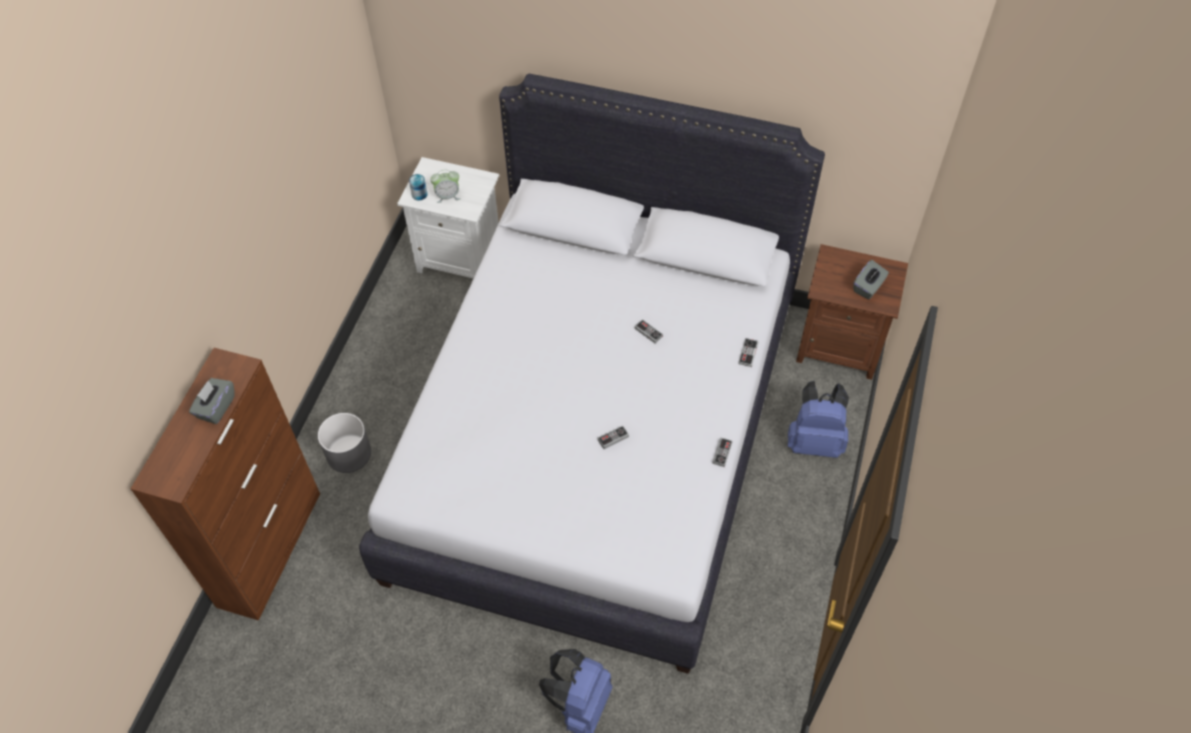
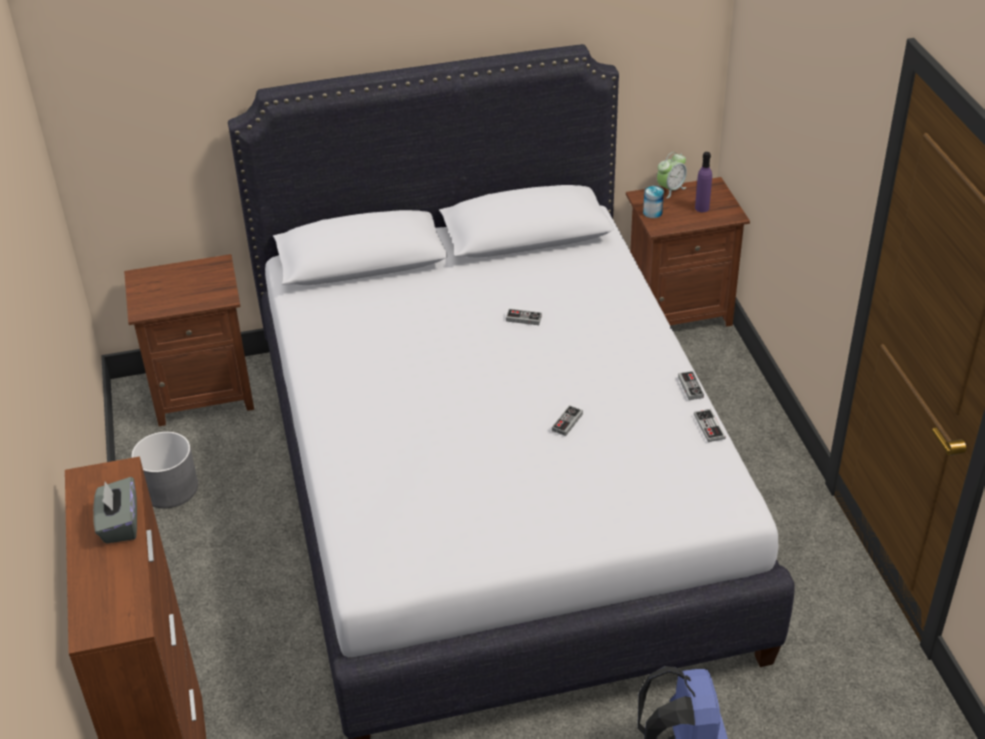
camera: 30 degrees left, 15 degrees down
grey planter [318,413,371,473] -> grey planter moved to [131,431,198,508]
white nightstand [397,157,499,278] -> brown nightstand [124,254,254,426]
can [409,174,428,200] -> can moved to [643,186,664,218]
alarm clock [430,170,460,203] -> alarm clock moved to [657,152,687,199]
game controller [738,338,759,367] -> game controller moved to [694,409,726,442]
blue backpack [788,381,849,458] -> none
grey tissue box [853,260,889,299] -> purple bottle [695,152,712,212]

